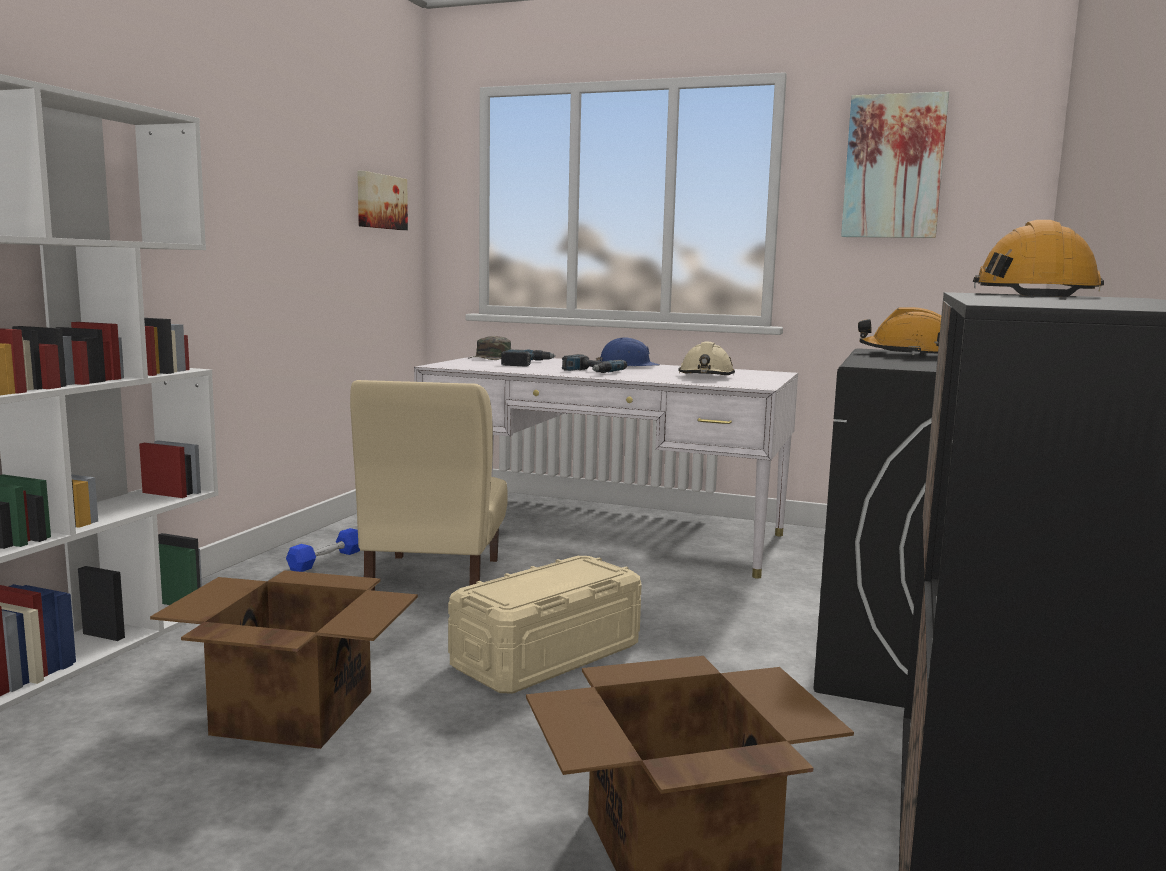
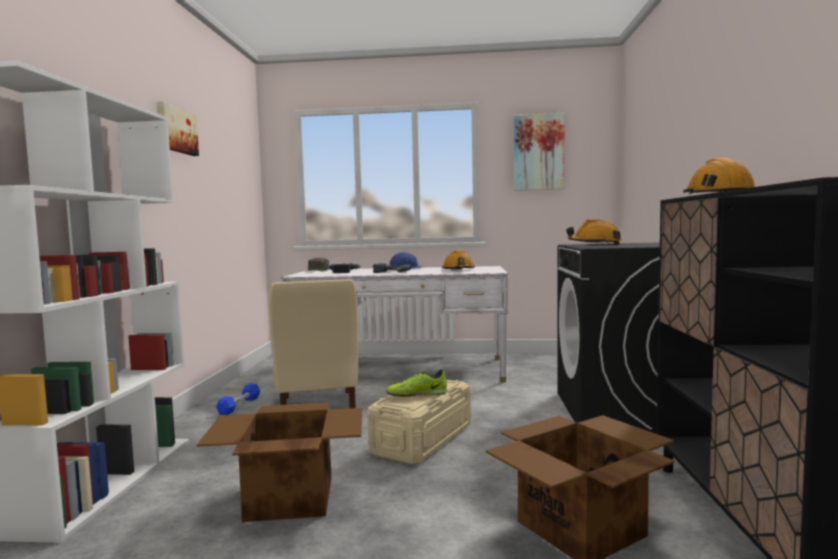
camera: 15 degrees left, 5 degrees down
picture [358,171,408,230] -> picture moved to [157,101,199,156]
beige hard hat [678,341,735,376] -> orange hard hat [442,250,475,269]
none -> shoe [386,369,447,397]

